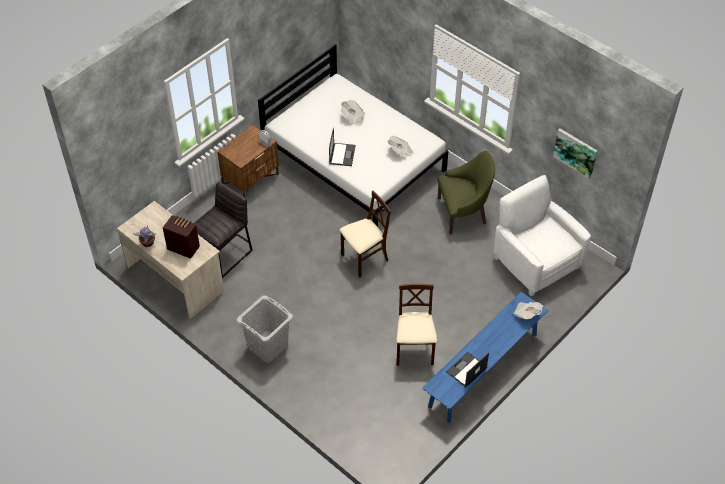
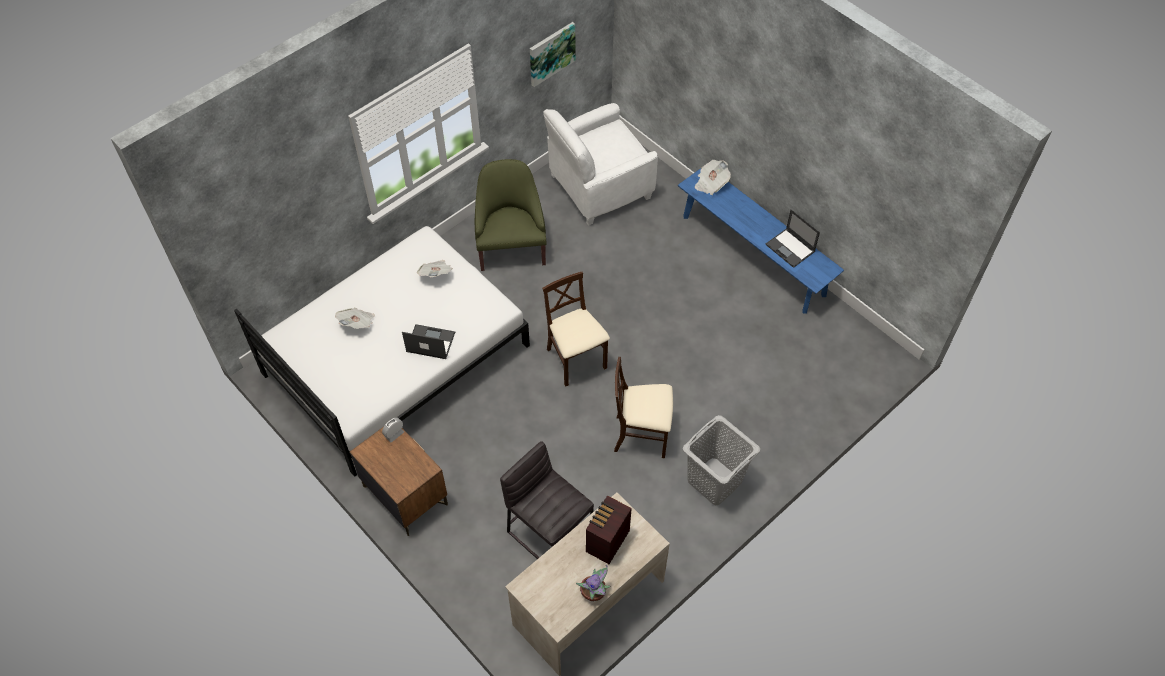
camera: 85 degrees left, 5 degrees up
beige chair [396,284,437,366] -> beige chair moved to [614,357,673,458]

